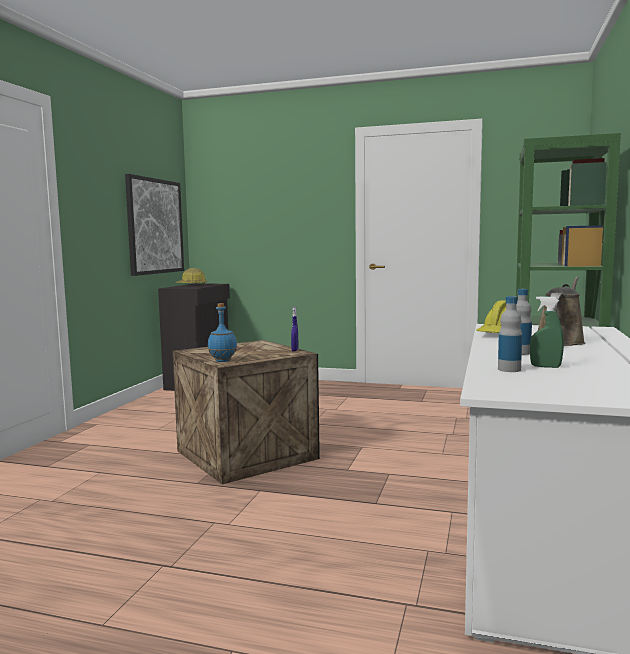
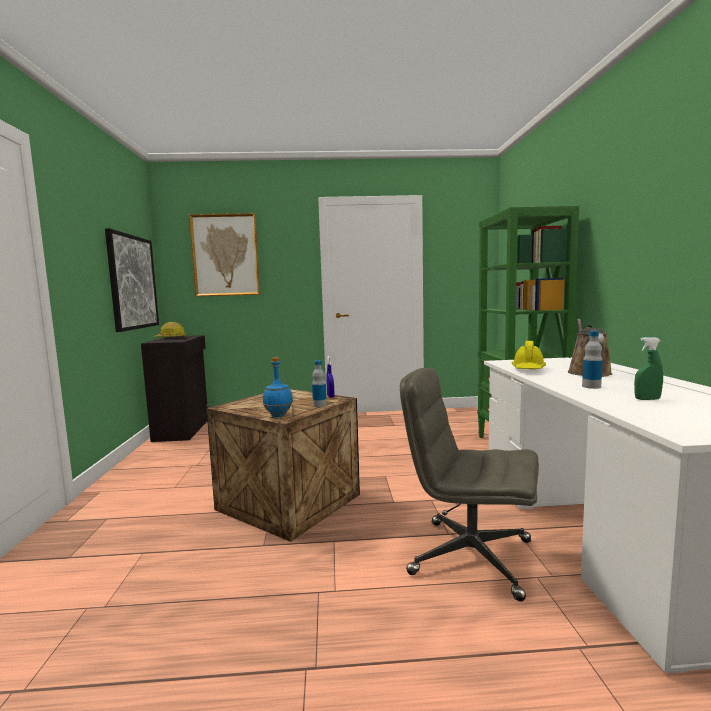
camera: 20 degrees left, 0 degrees up
bottle [498,296,522,372] -> bottle moved to [312,360,327,407]
none -> picture [189,213,260,297]
none -> grey office chair [400,368,539,602]

